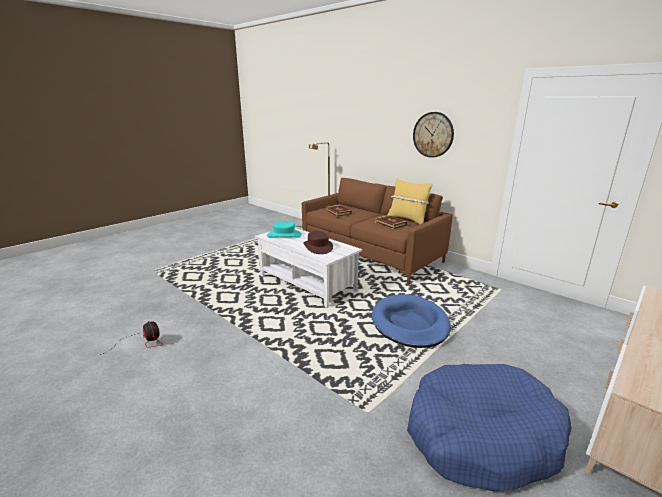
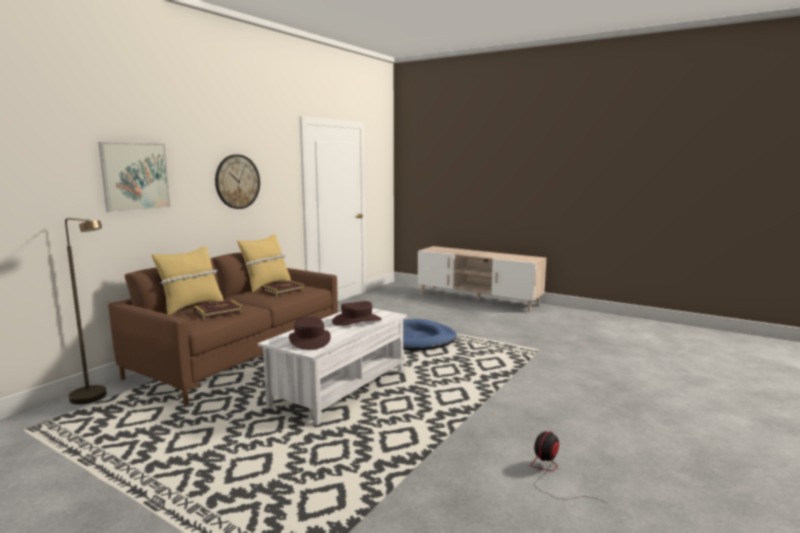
camera: 100 degrees left, 10 degrees down
turquoise hat [267,222,302,237] -> brown hat [289,317,331,350]
blue dog bed [407,364,572,491] -> none
none -> picture [98,142,171,212]
none -> yellow pillow [152,246,223,315]

